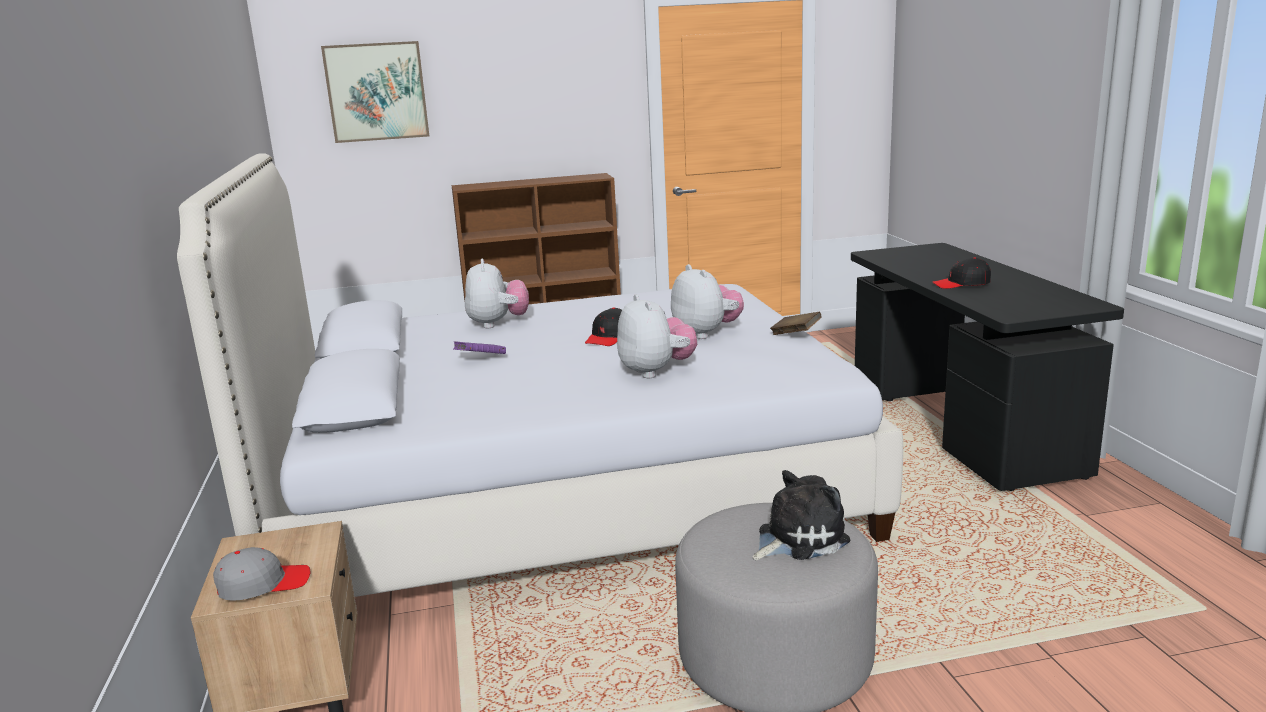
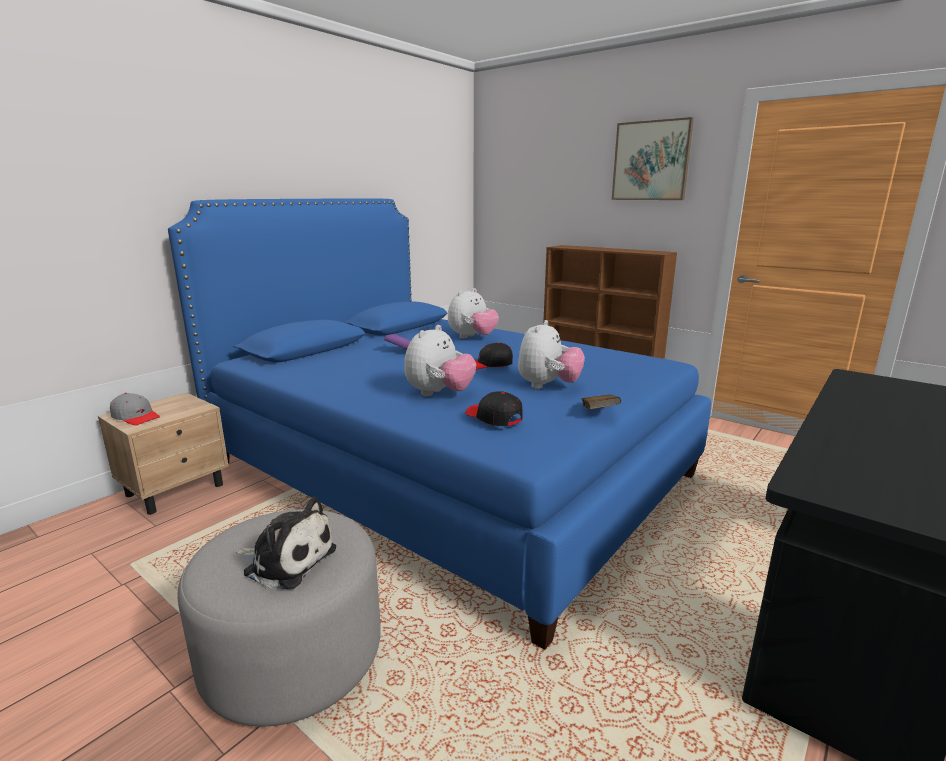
camera: 50 degrees right, 0 degrees up
white bed [177,153,903,597] -> blue bed [168,198,711,650]
picture [321,41,429,143] -> picture moved to [612,117,694,200]
black cap [932,257,991,289] -> black cap moved to [465,391,523,426]

